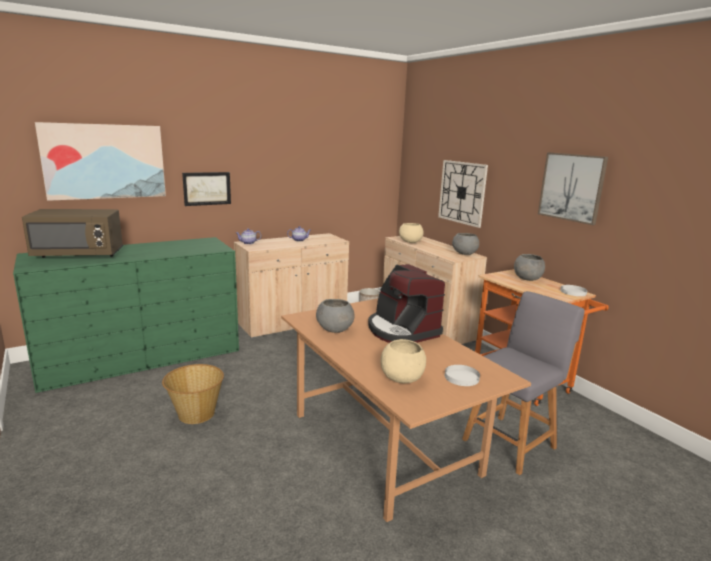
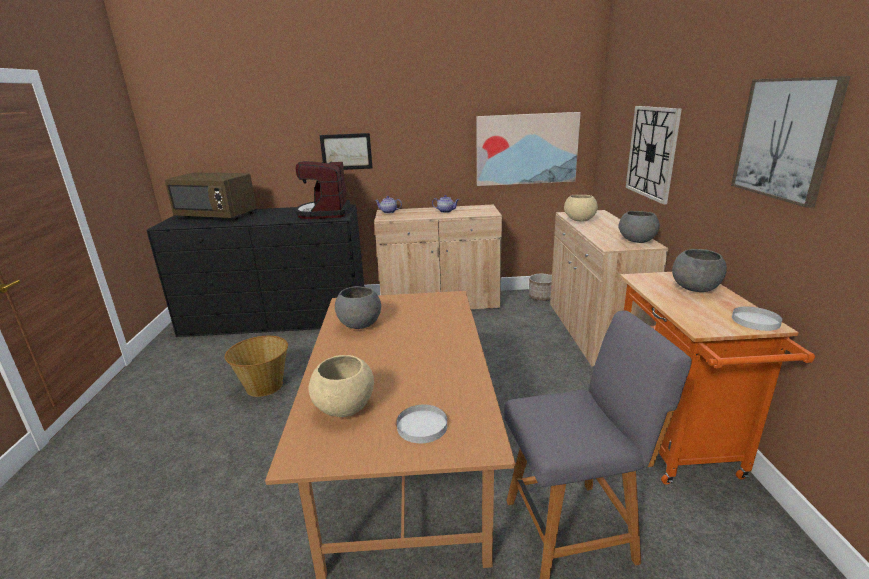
camera: 30 degrees right, 5 degrees up
green dresser [13,237,239,393] -> black dresser [146,204,364,337]
picture [35,122,166,201] -> picture moved to [477,112,581,186]
coffee machine [368,264,445,343] -> coffee machine moved to [295,161,350,219]

